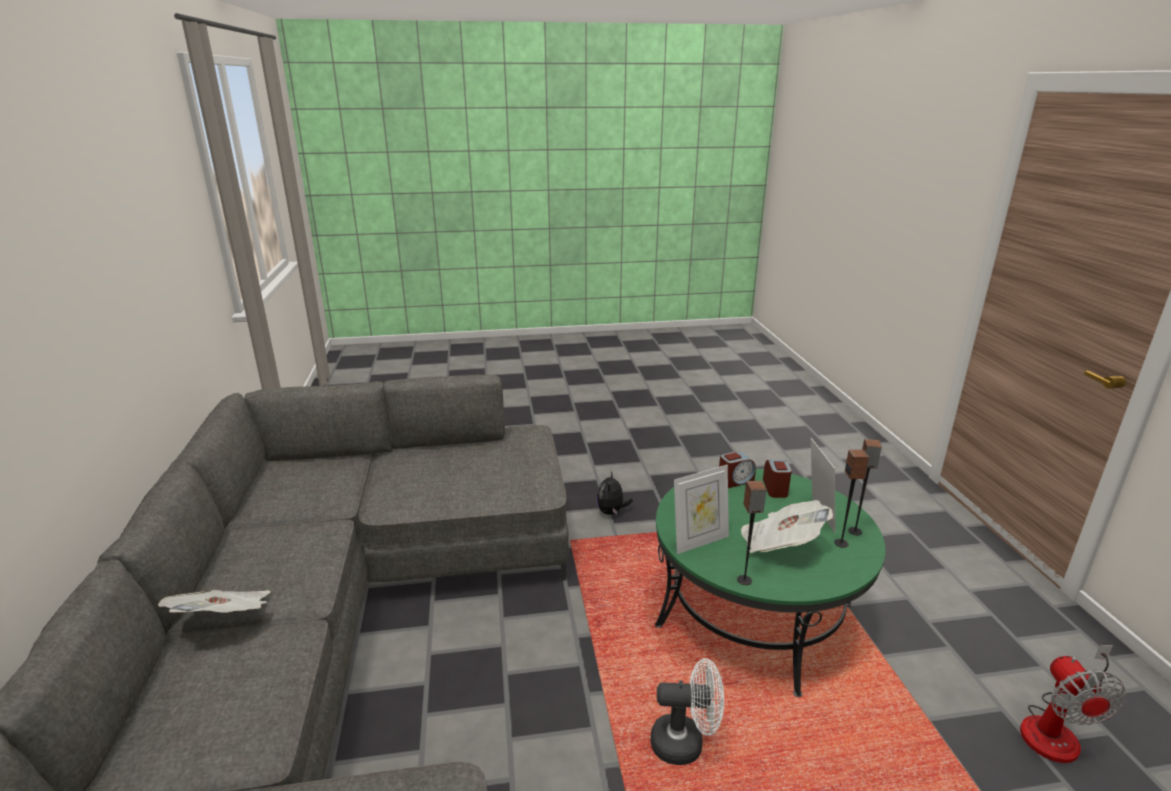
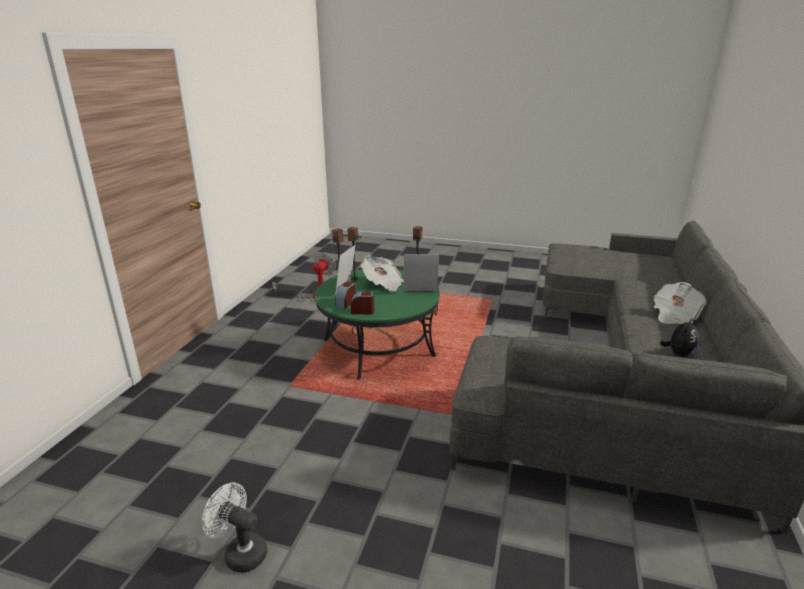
camera: 155 degrees left, 0 degrees up
plush toy [597,471,633,515] -> plush toy moved to [660,317,699,357]
white fan [651,658,724,765] -> white fan moved to [201,483,267,573]

